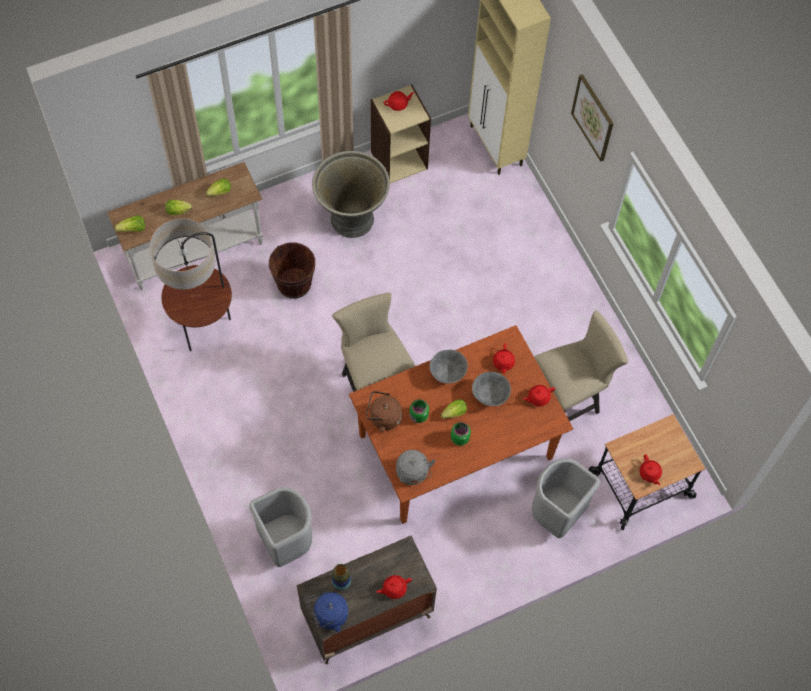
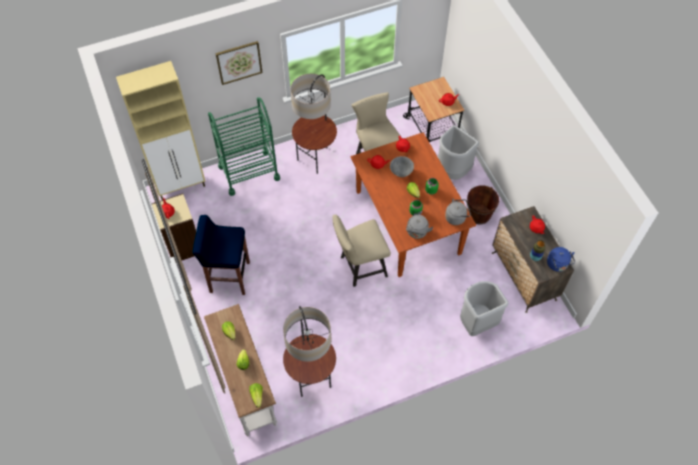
camera: 85 degrees left, 5 degrees down
brown bucket [269,242,315,299] -> brown bucket moved to [467,185,499,224]
grey planter [312,151,390,238] -> blue stool [193,215,250,295]
brown kettle [366,391,402,432] -> grey kettle [406,215,433,239]
grey bowl [429,350,468,383] -> none
none -> green cart [208,97,280,196]
none -> floor lamp [291,74,337,174]

